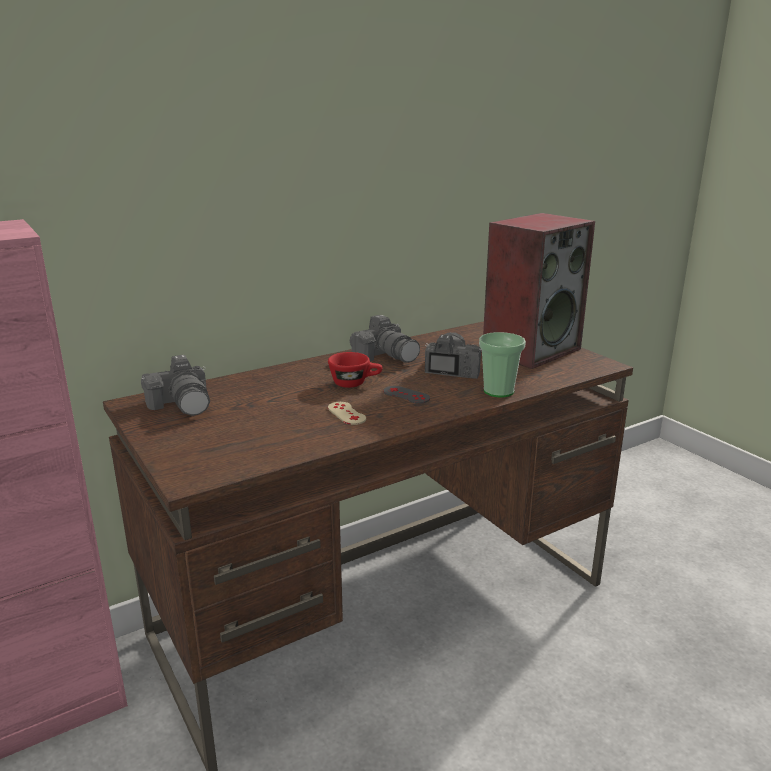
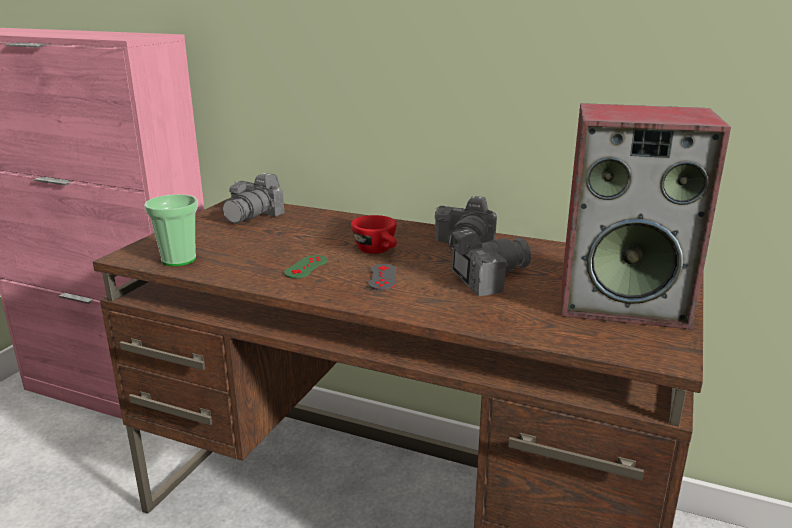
camera: 55 degrees right, 0 degrees up
beige game controller [328,402,366,425] -> green game controller [284,255,327,279]
cup [479,332,526,398] -> cup moved to [144,194,198,266]

